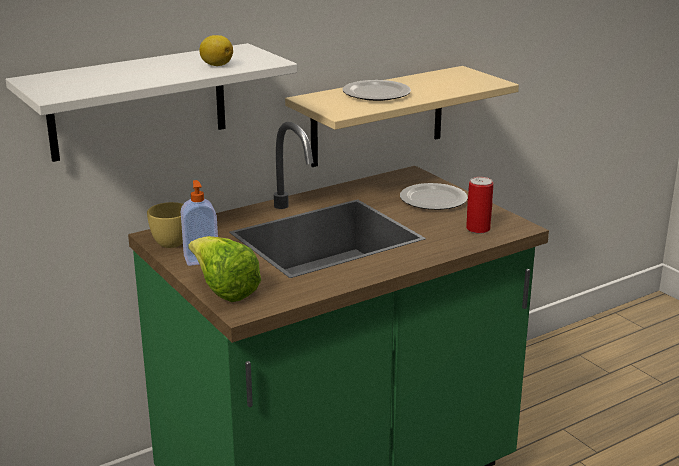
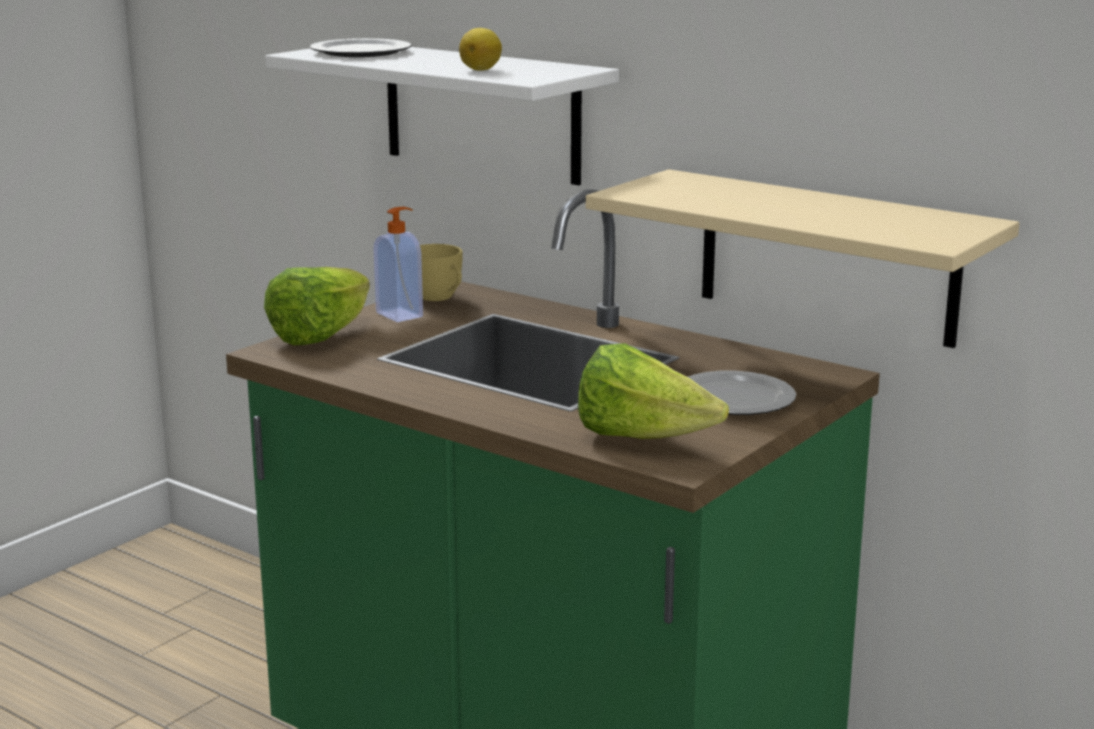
camera: 70 degrees right, 5 degrees down
plate [343,80,411,101] -> plate moved to [310,38,411,57]
can [466,177,493,234] -> lettuce [578,343,729,439]

